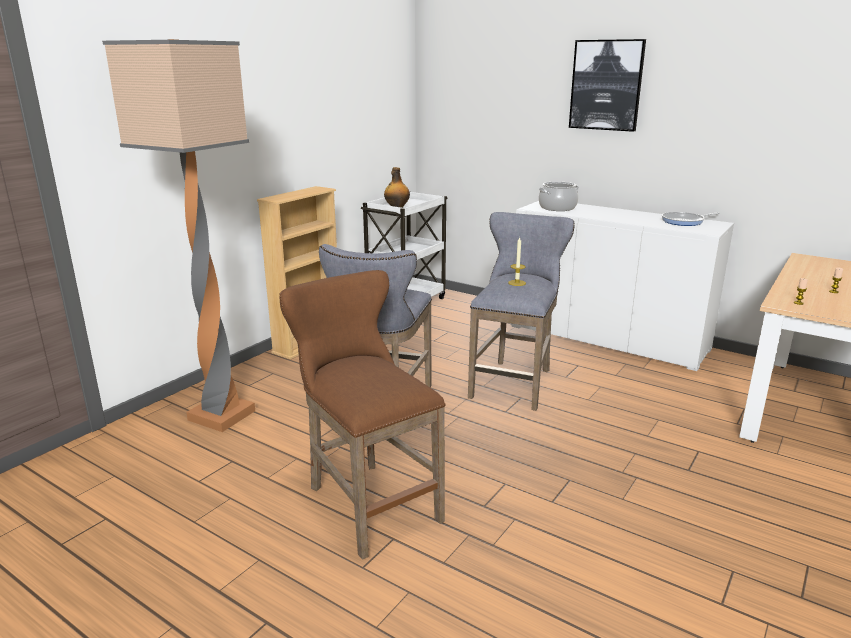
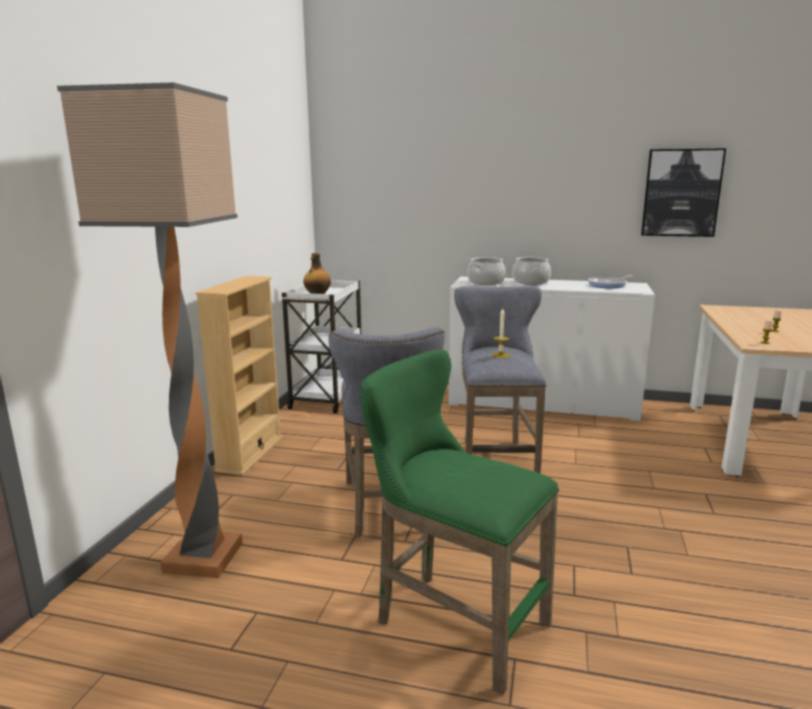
camera: 20 degrees left, 5 degrees down
brown stool [279,270,445,560] -> green stool [361,349,559,695]
picture [569,39,646,132] -> picture moved to [641,148,726,237]
none -> cooking pot [512,257,551,285]

